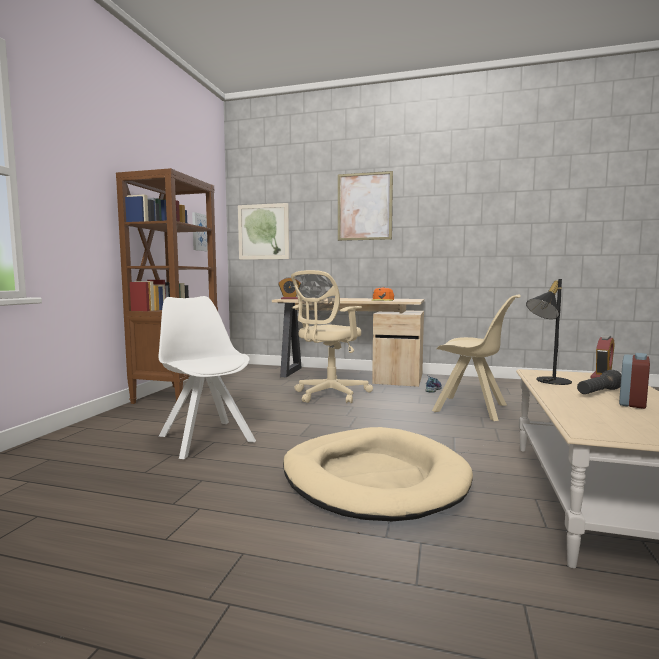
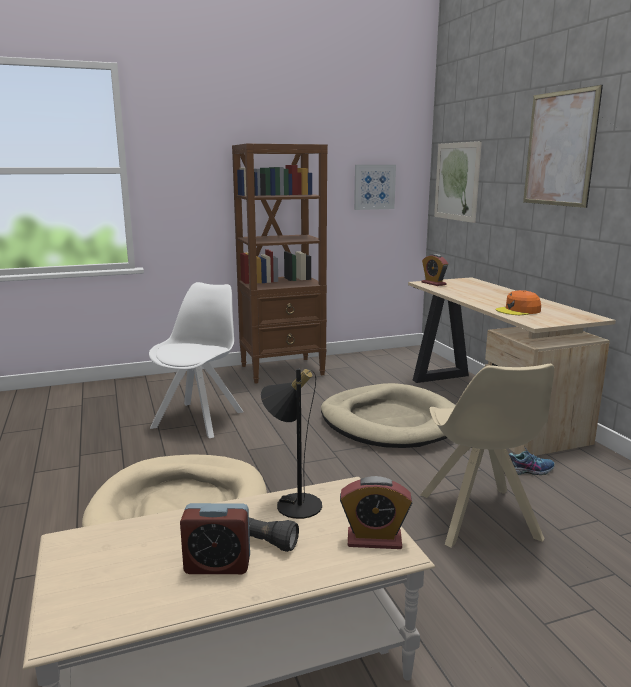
camera: 55 degrees right, 10 degrees up
beige office chair [291,270,373,404] -> beige dog bed [321,383,456,448]

